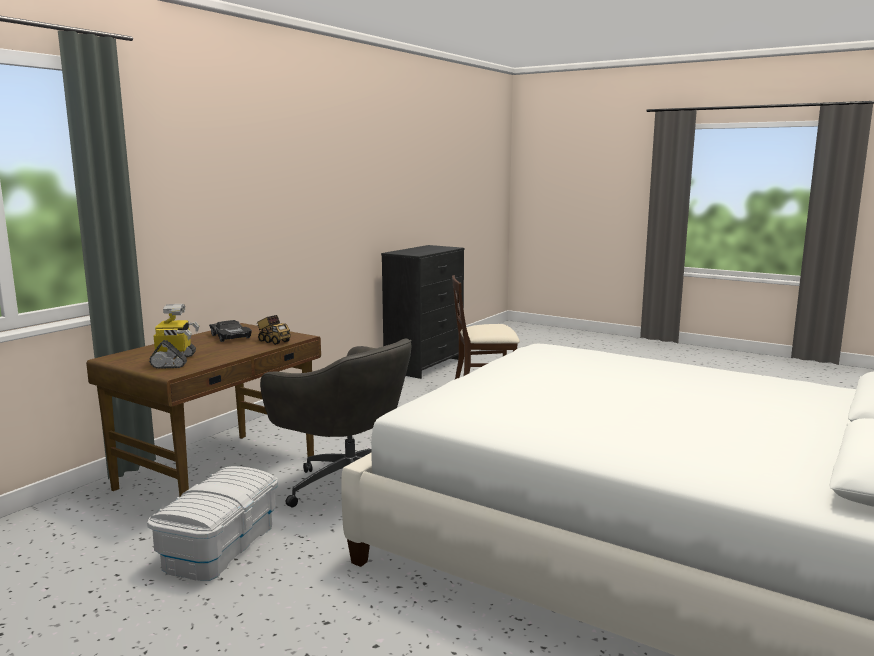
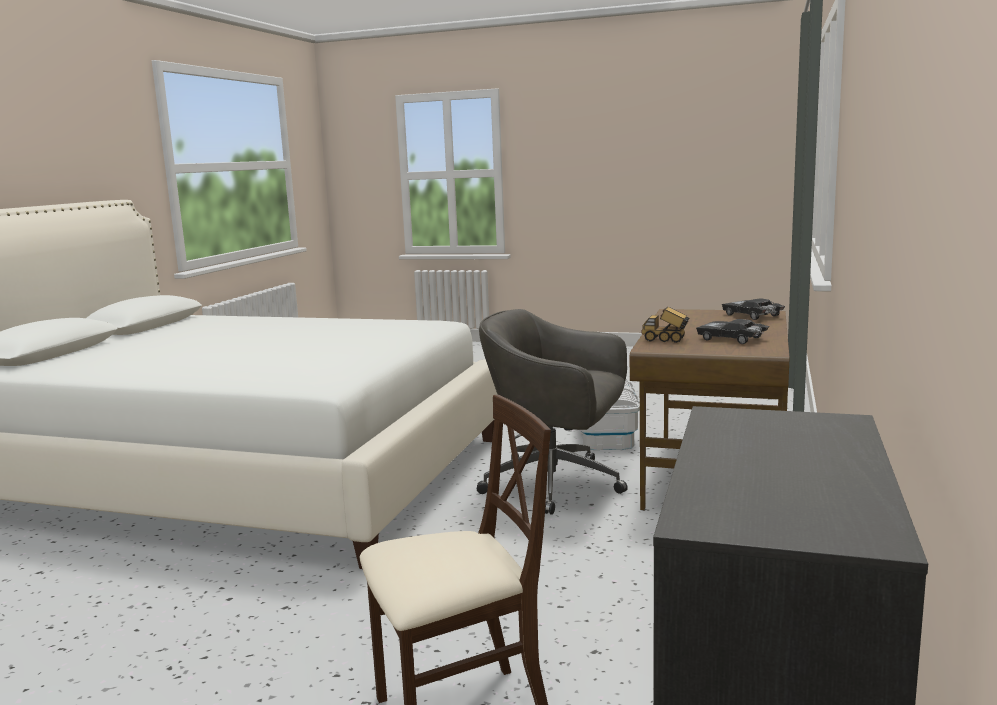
camera: 165 degrees right, 0 degrees up
toy robot [149,304,199,369] -> none
none -> black toy car [722,299,785,320]

